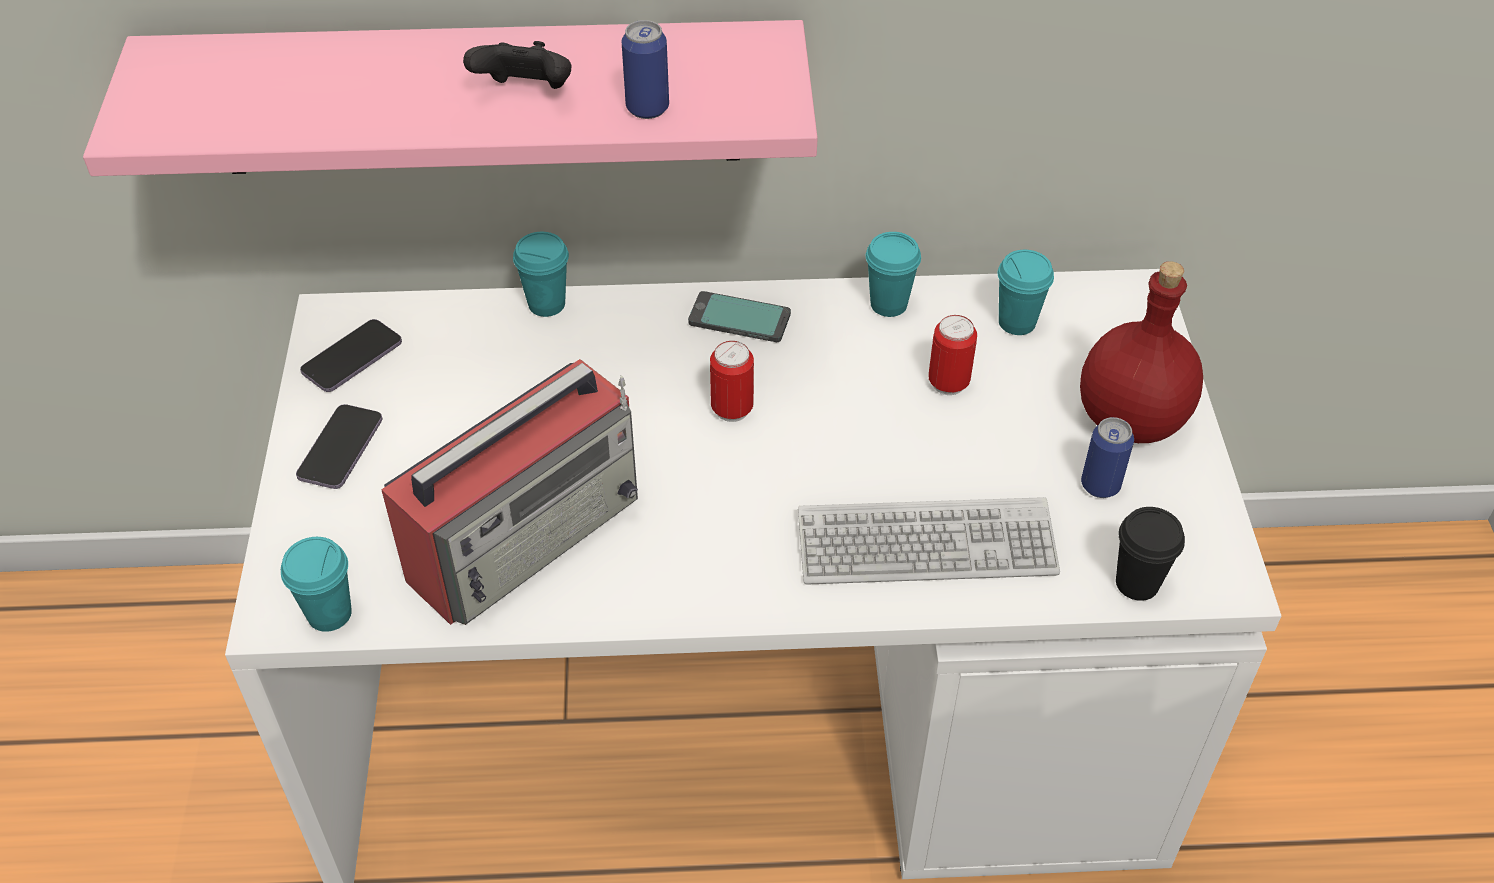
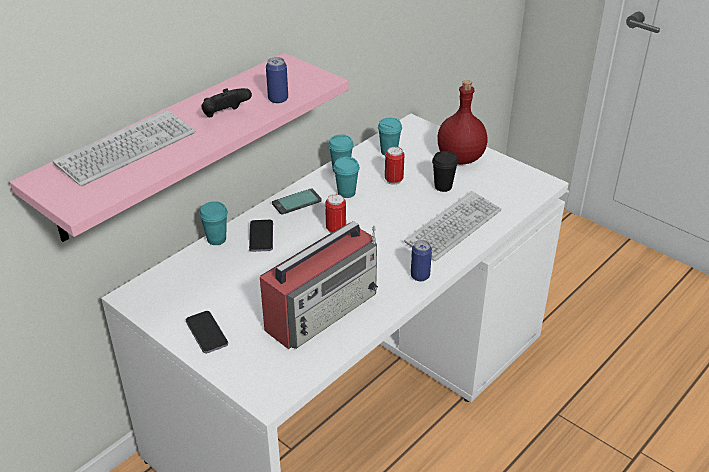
camera: 45 degrees left, 10 degrees down
turquoise cup [281,537,352,632] -> turquoise cup moved to [333,157,360,198]
phone [300,319,402,392] -> phone moved to [249,220,273,252]
radio [381,359,638,625] -> radio turned 45 degrees clockwise [260,221,378,349]
can [1081,417,1134,498] -> can moved to [411,240,432,281]
black cup [1116,507,1185,601] -> black cup moved to [432,151,458,192]
none -> keyboard [53,110,195,186]

